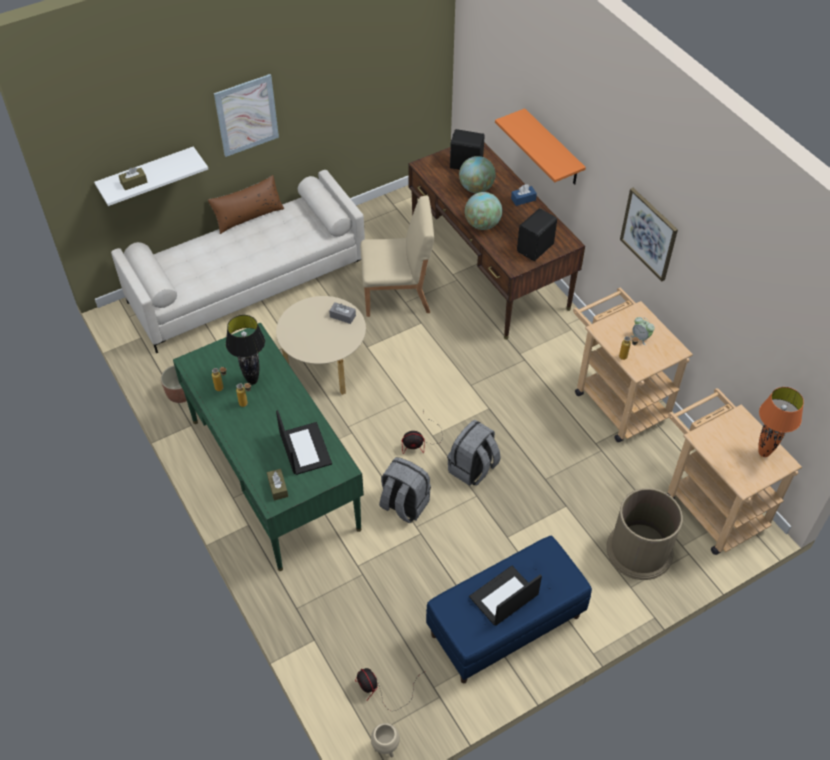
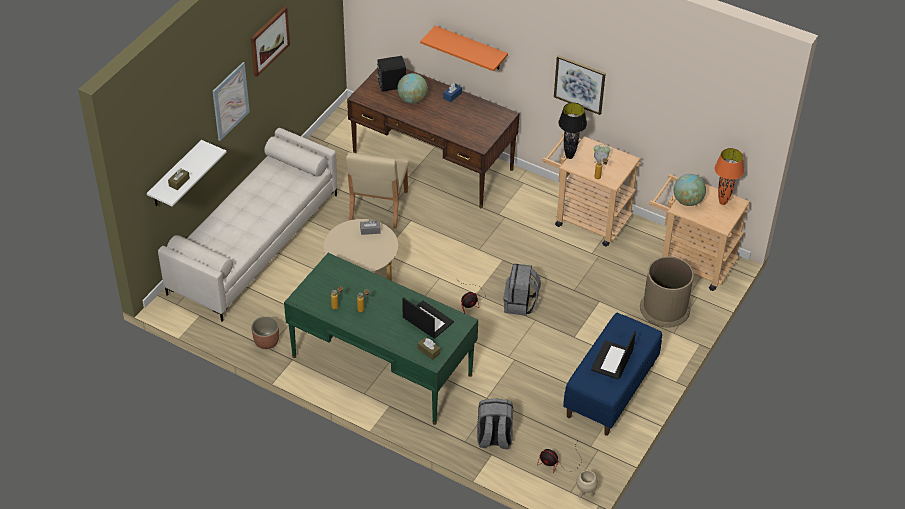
camera: 30 degrees left, 5 degrees down
brown pillow [208,175,284,234] -> none
black table lamp [226,315,265,385] -> black table lamp moved to [558,103,587,159]
beige chair [360,196,434,317] -> beige chair turned 135 degrees clockwise [346,152,408,229]
grey backpack [379,457,431,524] -> grey backpack moved to [477,399,513,449]
globe [465,192,502,230] -> globe moved to [674,174,706,206]
black speaker [517,209,557,261] -> none
none -> picture [251,6,290,77]

